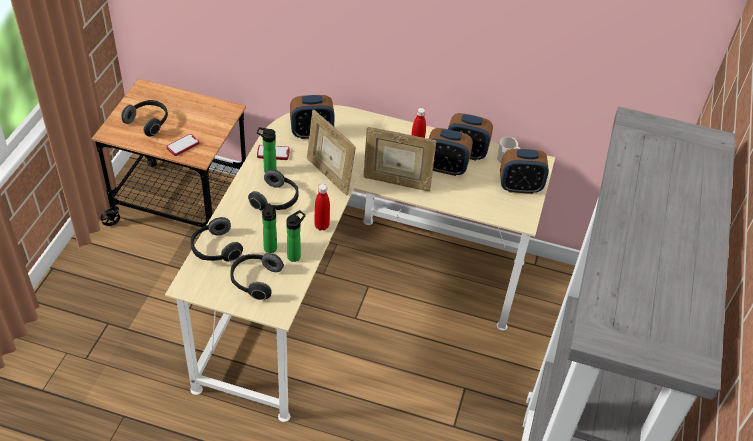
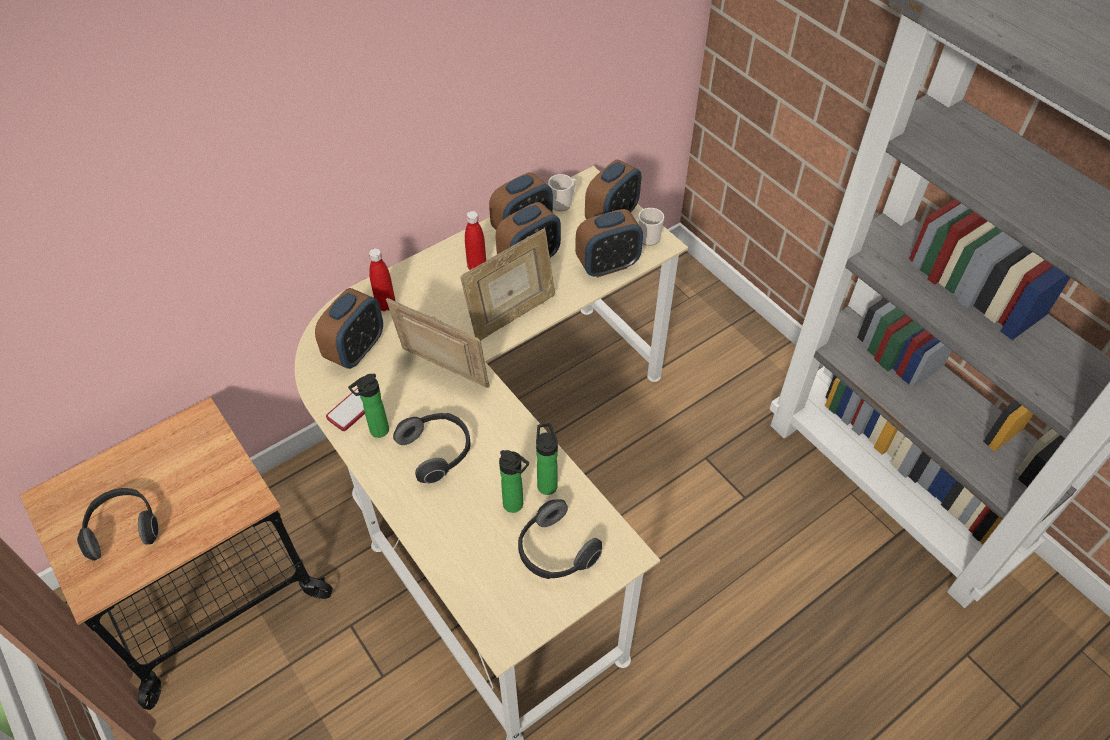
camera: 50 degrees left, 5 degrees up
phone [166,134,200,156] -> none
headphones [191,217,243,262] -> none
picture frame [307,109,356,195] -> picture frame turned 150 degrees counterclockwise [386,298,490,388]
red bottle [314,184,330,230] -> red bottle moved to [369,248,395,311]
none -> alarm clock [575,209,643,278]
none -> mug [636,208,664,246]

